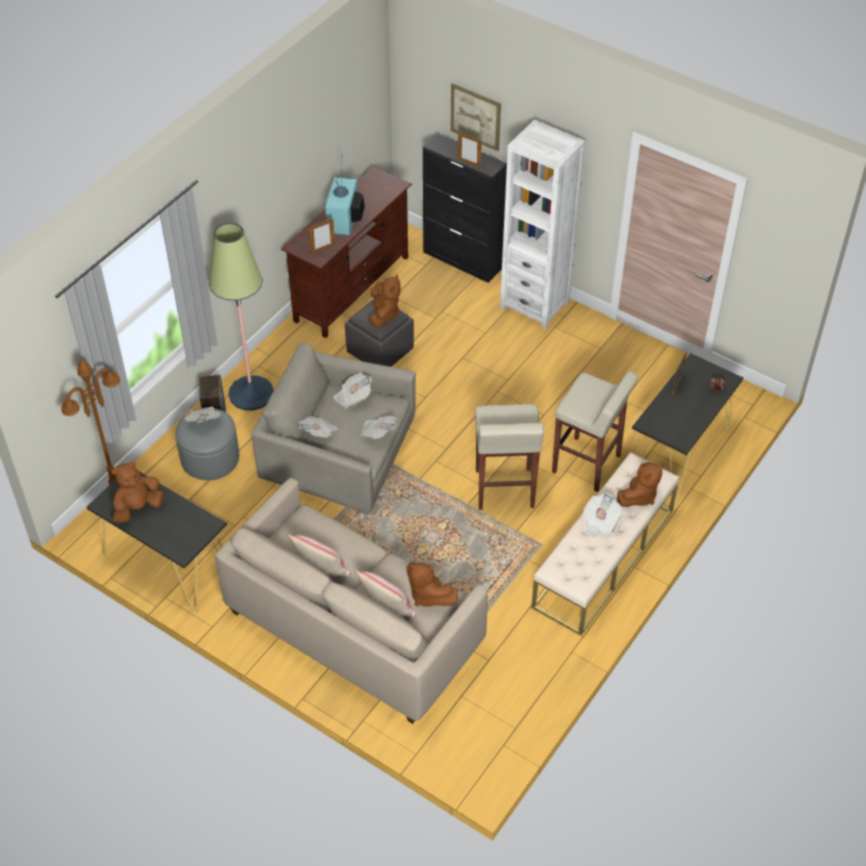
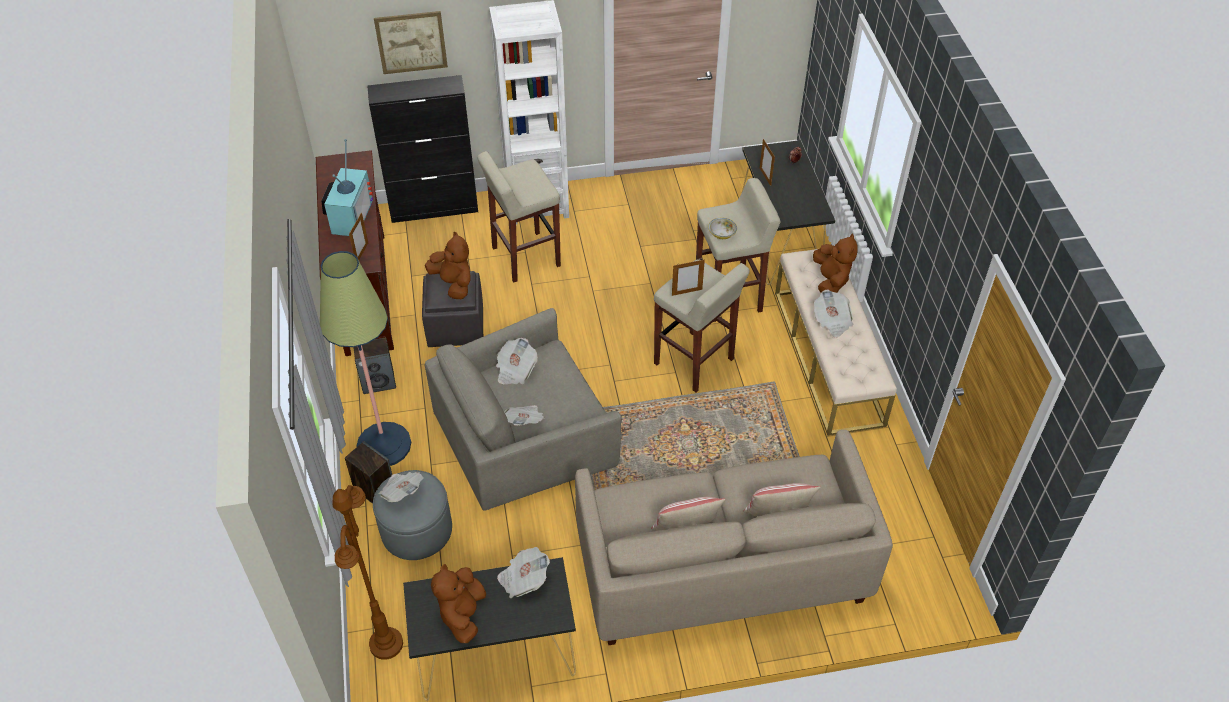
camera: 45 degrees left, 0 degrees up
television [325,154,365,235] -> television turned 135 degrees counterclockwise [321,139,373,236]
newspaper [359,415,396,439] -> newspaper moved to [497,547,550,598]
brown plush toy [407,562,458,607] -> none
picture frame [458,132,482,168] -> picture frame moved to [672,259,705,296]
none -> speaker [353,337,396,394]
none -> beige stool [477,151,561,282]
none -> bowl [708,218,737,239]

